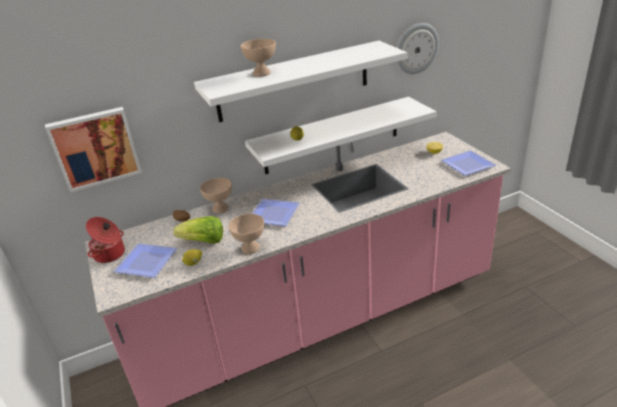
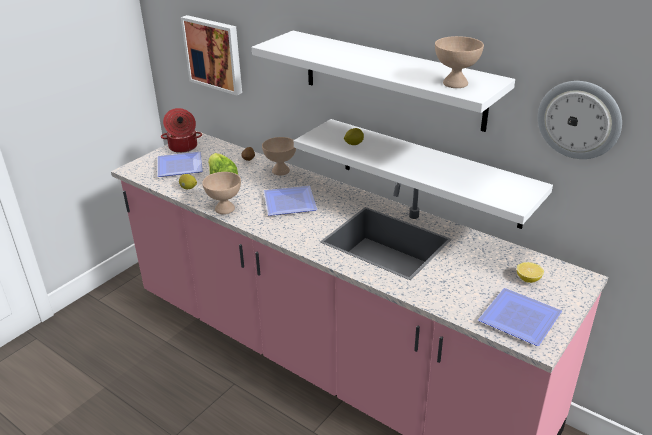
camera: 60 degrees right, 0 degrees up
beige bowl [241,39,276,77] -> beige bowl moved to [435,36,484,88]

